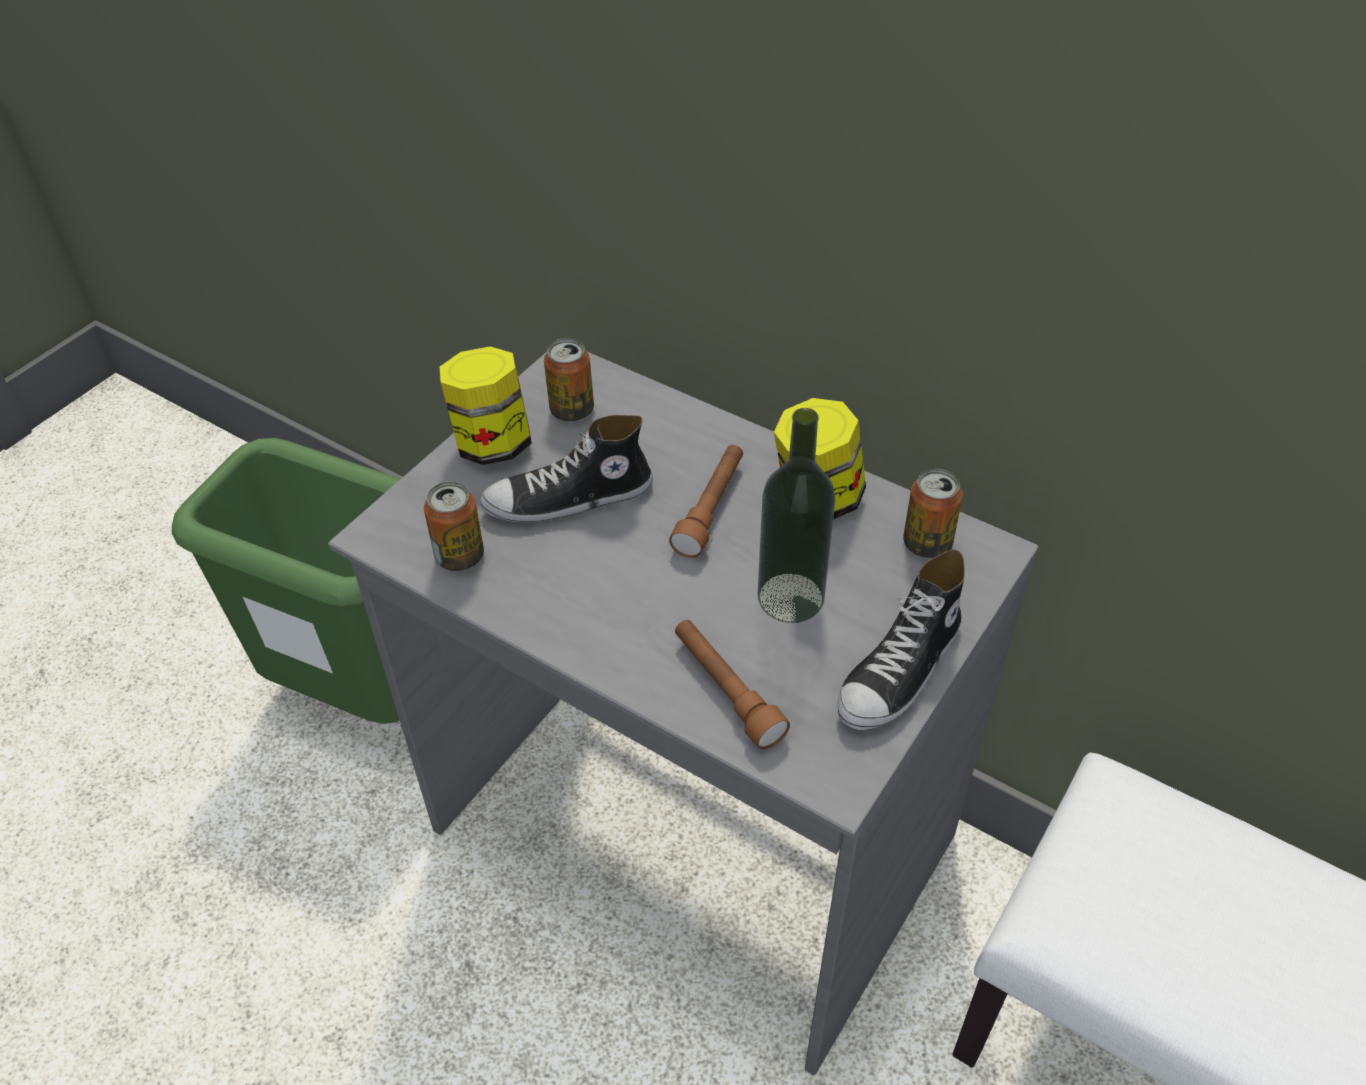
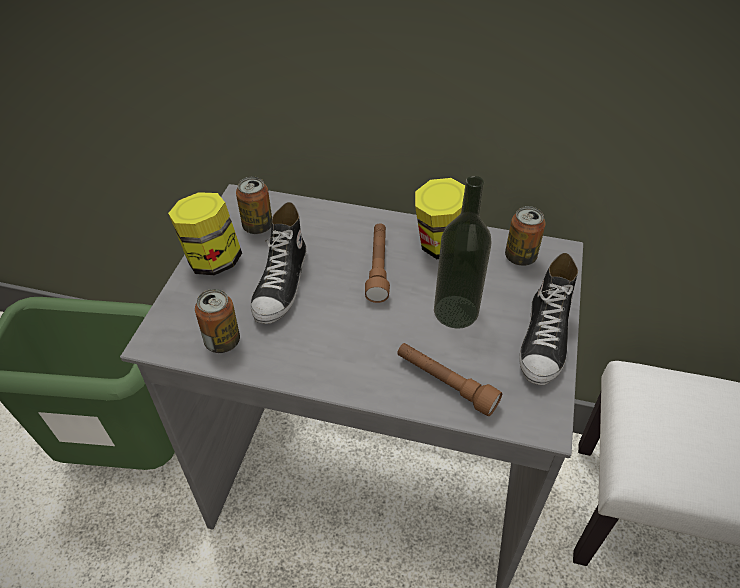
camera: 20 degrees left, 0 degrees up
shoe [480,415,653,523] -> shoe turned 45 degrees counterclockwise [251,202,306,324]

